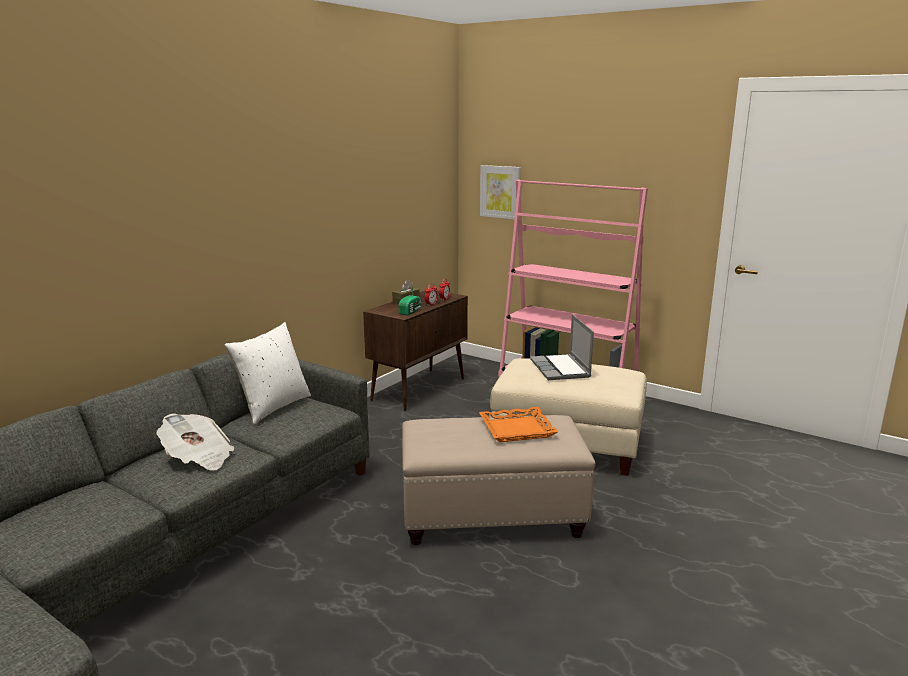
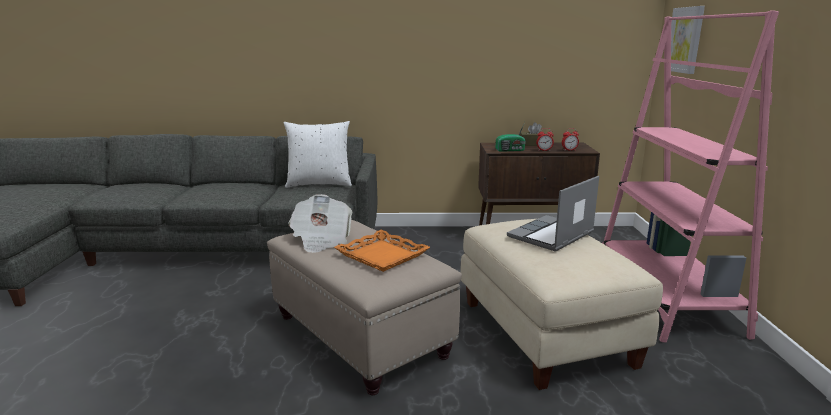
camera: 55 degrees right, 0 degrees up
newspaper [156,414,234,471] -> newspaper moved to [288,194,352,253]

